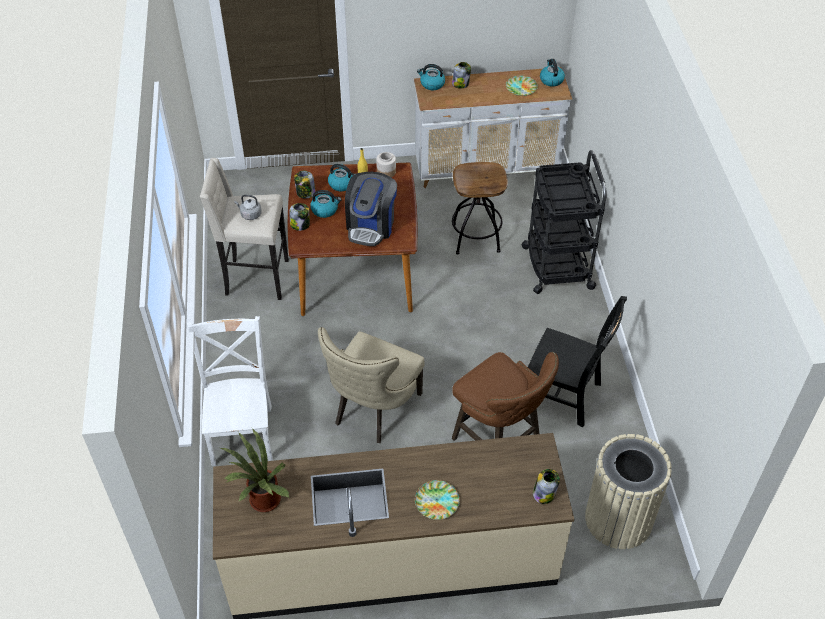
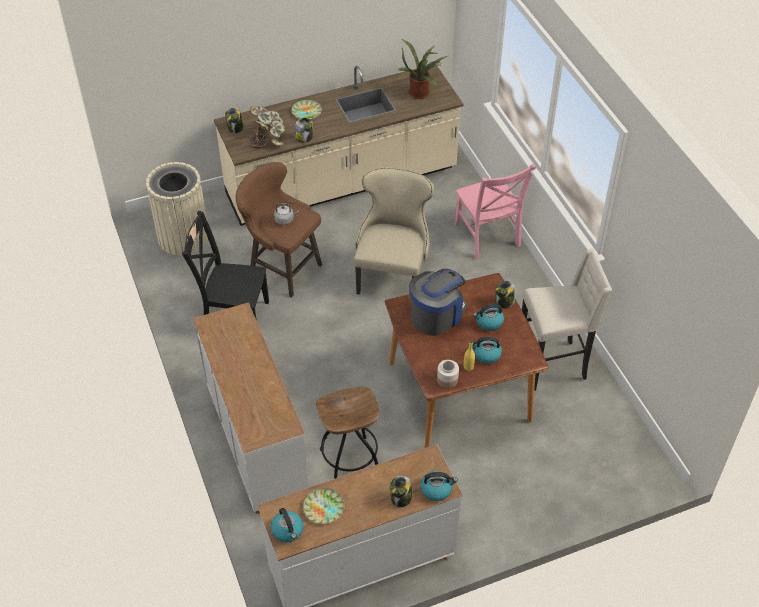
camera: 165 degrees right, 0 degrees up
white chair [187,316,273,466] -> pink chair [455,164,536,259]
grey kettle [234,195,262,220] -> grey kettle moved to [274,203,299,225]
jar [294,171,316,198] -> jar moved to [295,118,313,143]
coffee machine [345,172,397,246] -> coffee machine turned 45 degrees clockwise [409,269,467,336]
black cart [522,150,607,294] -> cabinet [193,302,308,514]
none -> potted plant [249,106,285,149]

